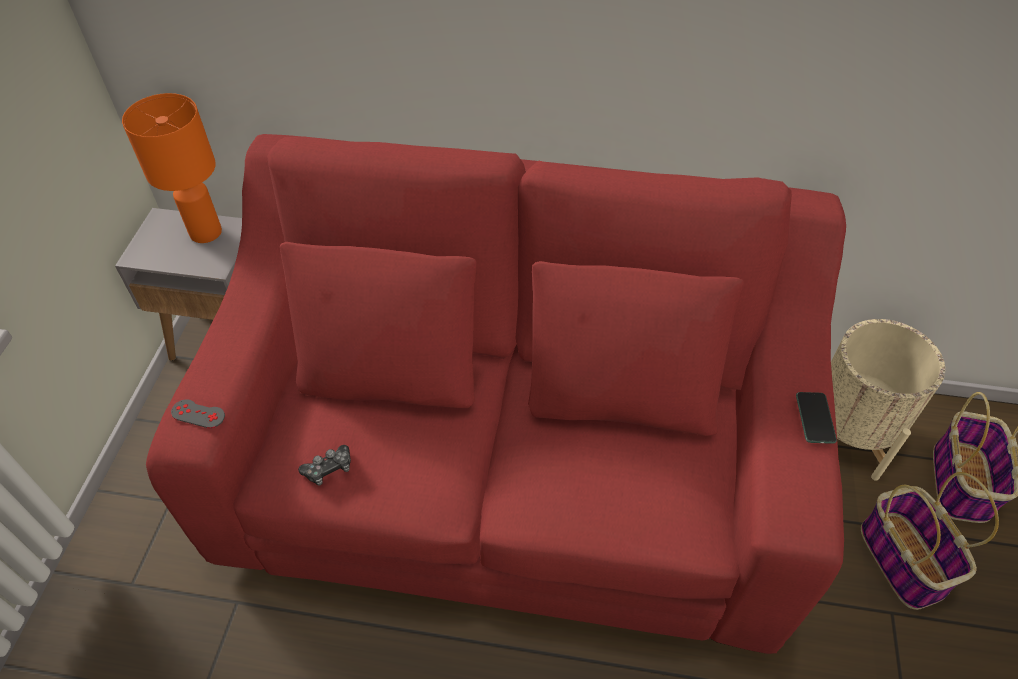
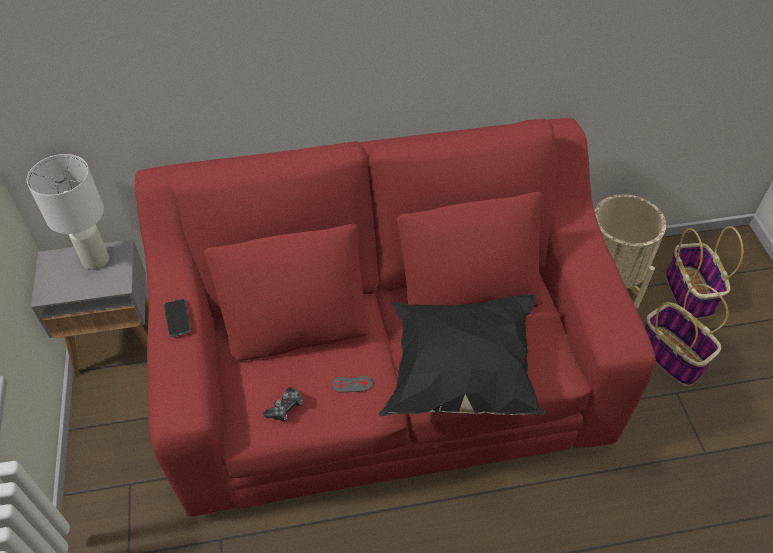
camera: 20 degrees left, 0 degrees up
orange table lamp [122,93,222,243] -> white table lamp [27,154,109,270]
grey game controller [171,399,225,428] -> grey game controller moved to [332,376,372,393]
phone [796,392,837,444] -> phone moved to [164,299,191,337]
none -> black pillow [379,295,545,416]

